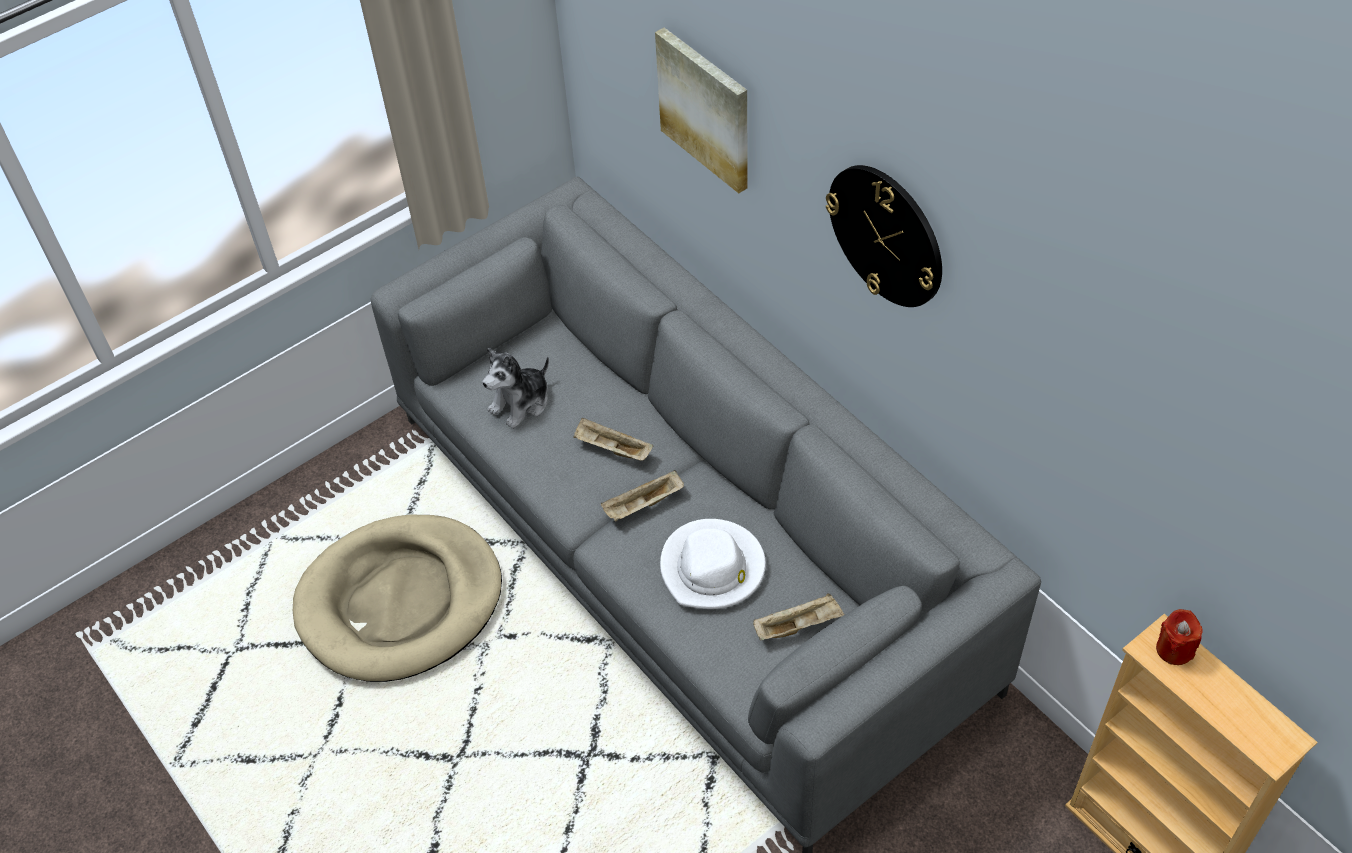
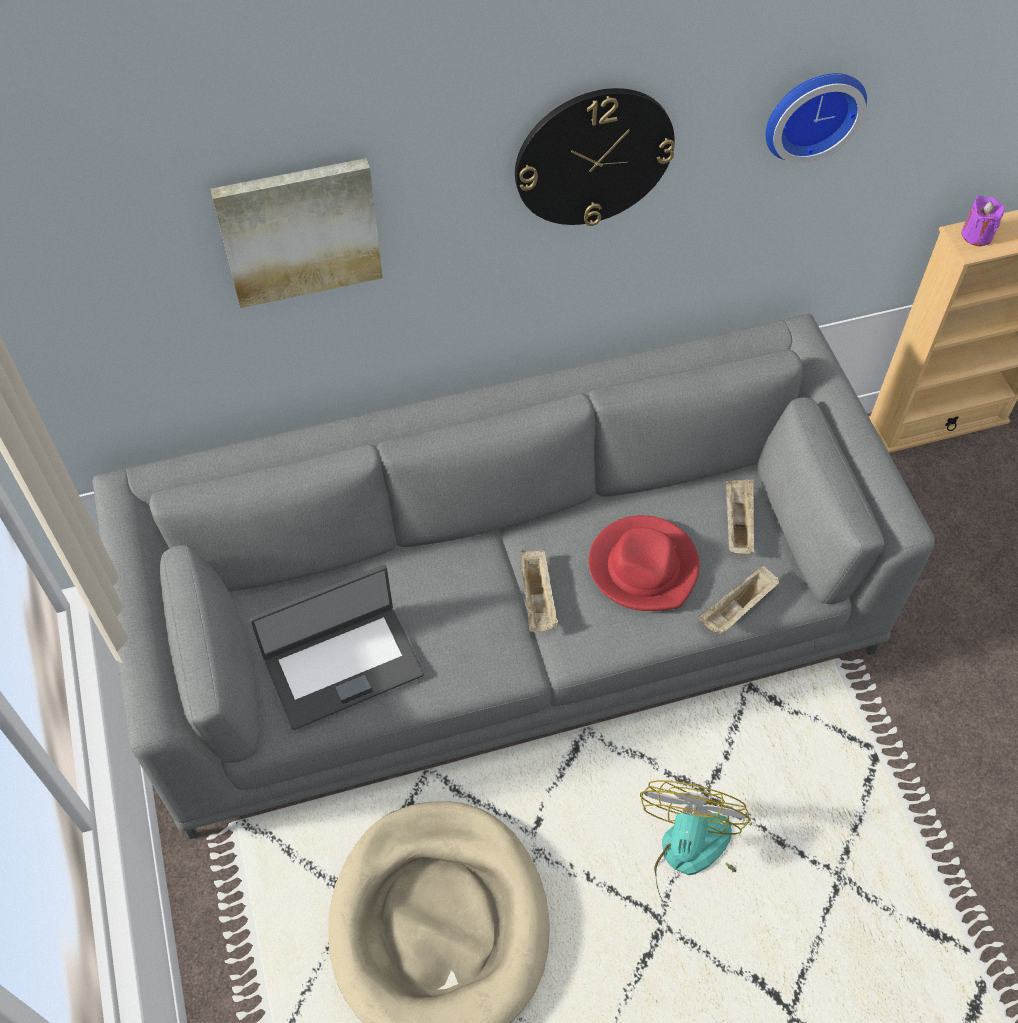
camera: 70 degrees left, 5 degrees up
plush toy [482,348,549,429] -> laptop [250,565,424,730]
beige tray [573,417,653,461] -> beige tray moved to [698,565,779,635]
white hat [660,519,766,609] -> red hat [588,515,700,611]
red candle [1156,609,1203,665] -> purple candle [961,195,1005,246]
none -> fan [640,780,750,910]
none -> wall clock [766,73,867,163]

